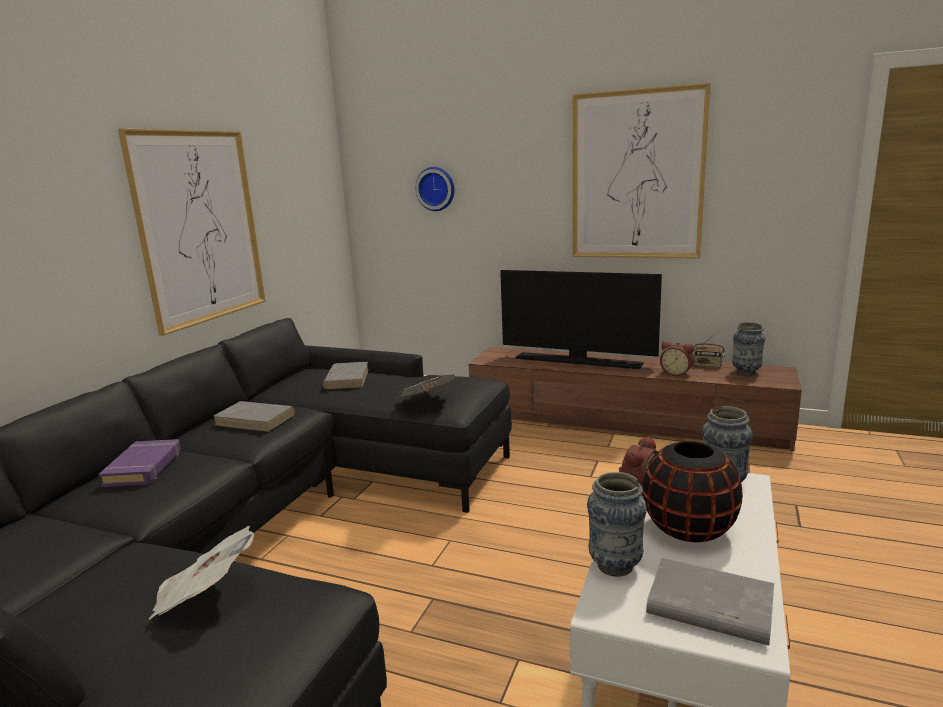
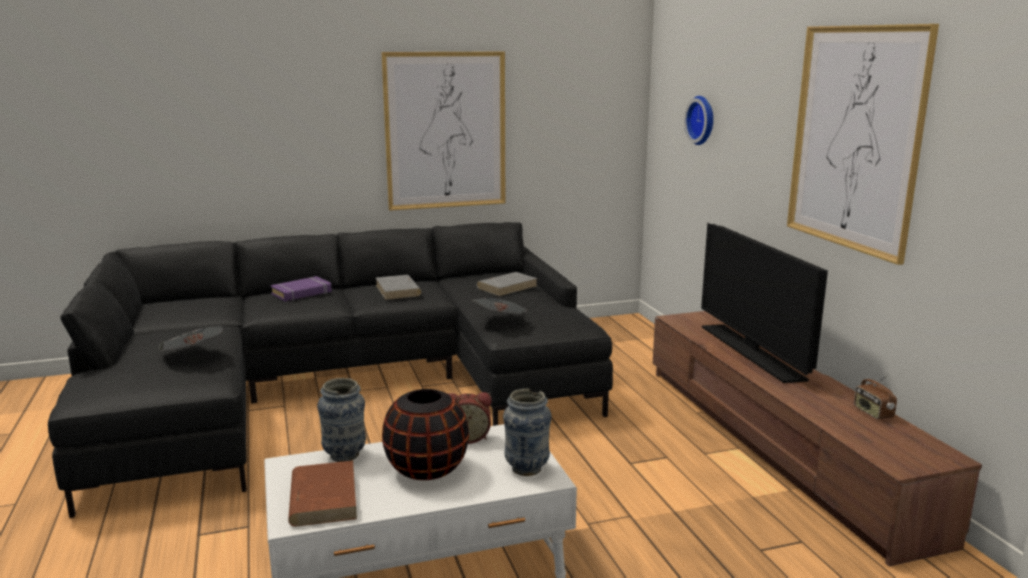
camera: 50 degrees right, 0 degrees up
grey book [646,558,774,646] -> brown book [288,461,357,526]
alarm clock [660,341,694,377] -> none
vase [732,322,765,375] -> none

